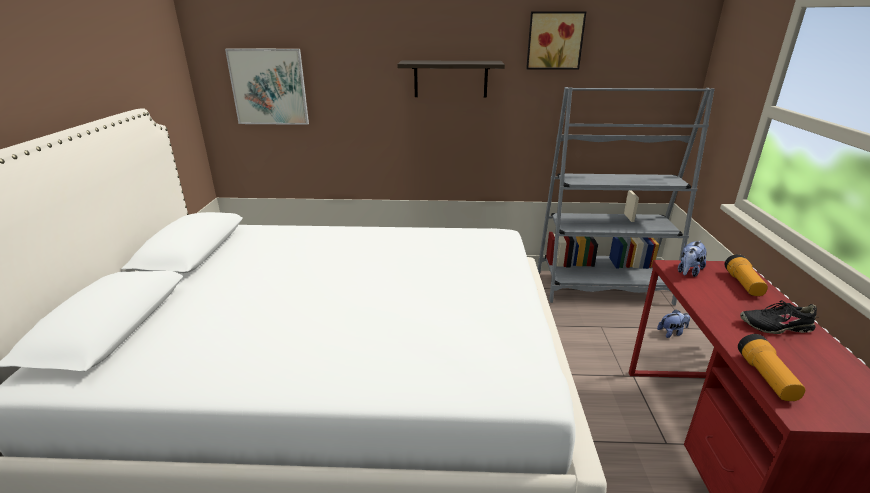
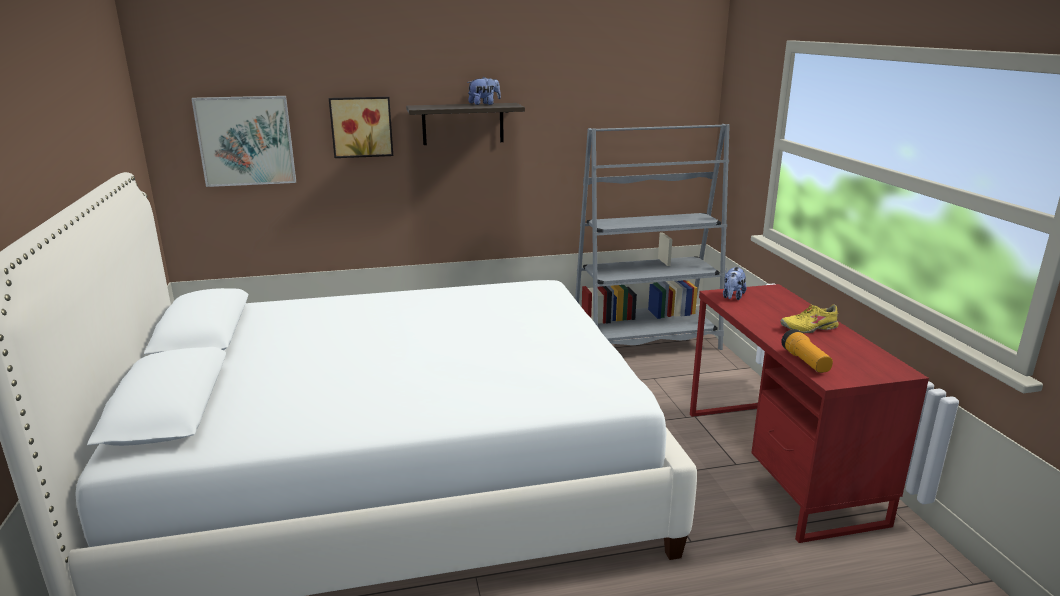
camera: 15 degrees left, 5 degrees down
picture [526,11,586,70] -> picture moved to [329,97,393,158]
plush toy [657,309,690,338] -> plush toy moved to [467,77,501,105]
flashlight [725,254,768,296] -> none
black shoe [740,300,817,334] -> yellow shoe [780,304,839,333]

